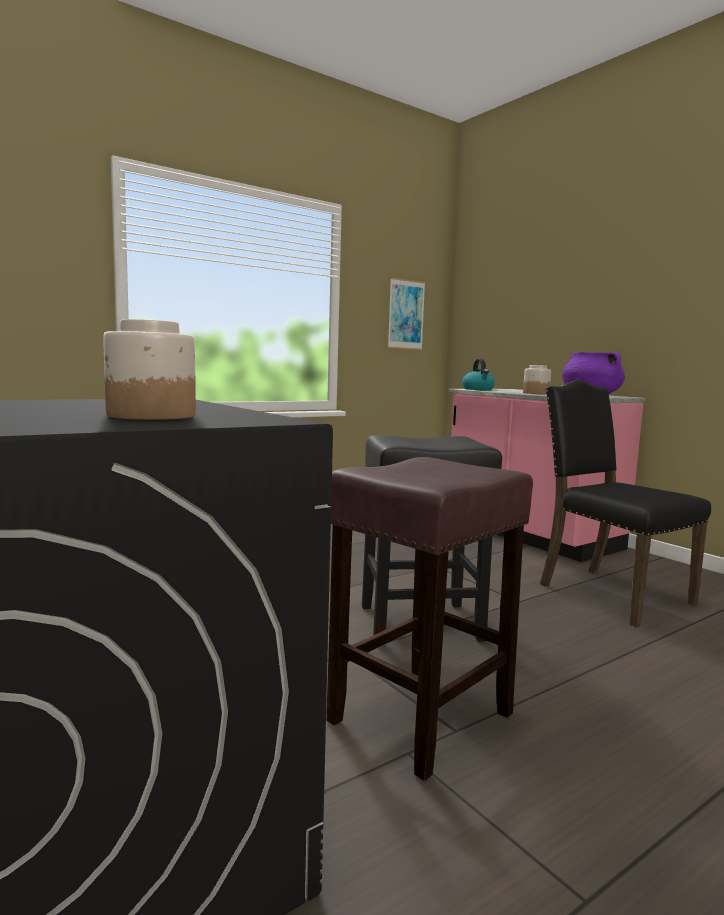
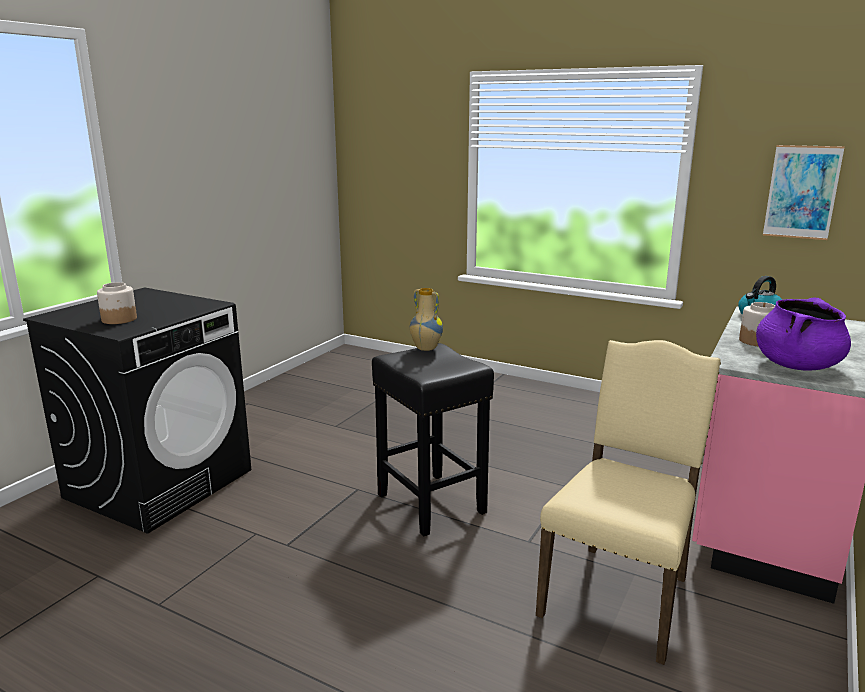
camera: 65 degrees right, 10 degrees up
brown stool [326,457,533,781] -> none
black chair [540,380,711,627] -> beige chair [536,340,721,665]
none -> vase [410,288,443,351]

